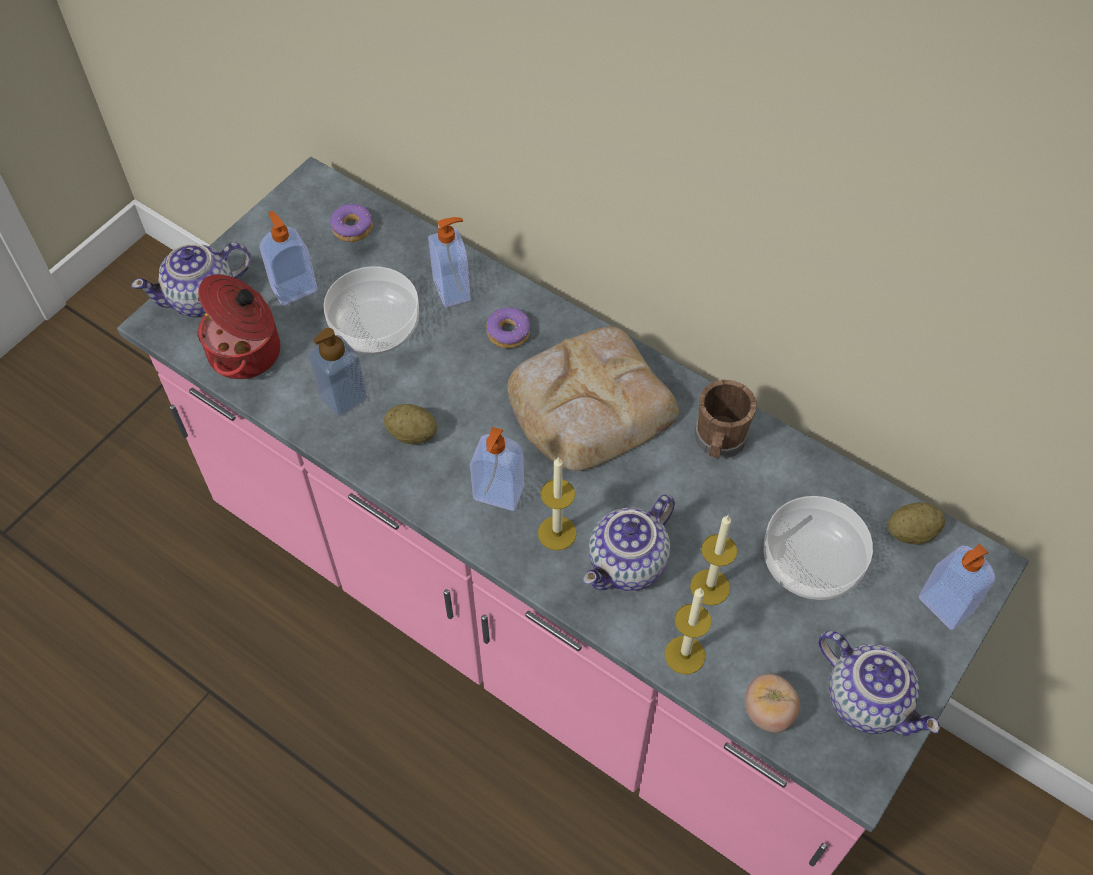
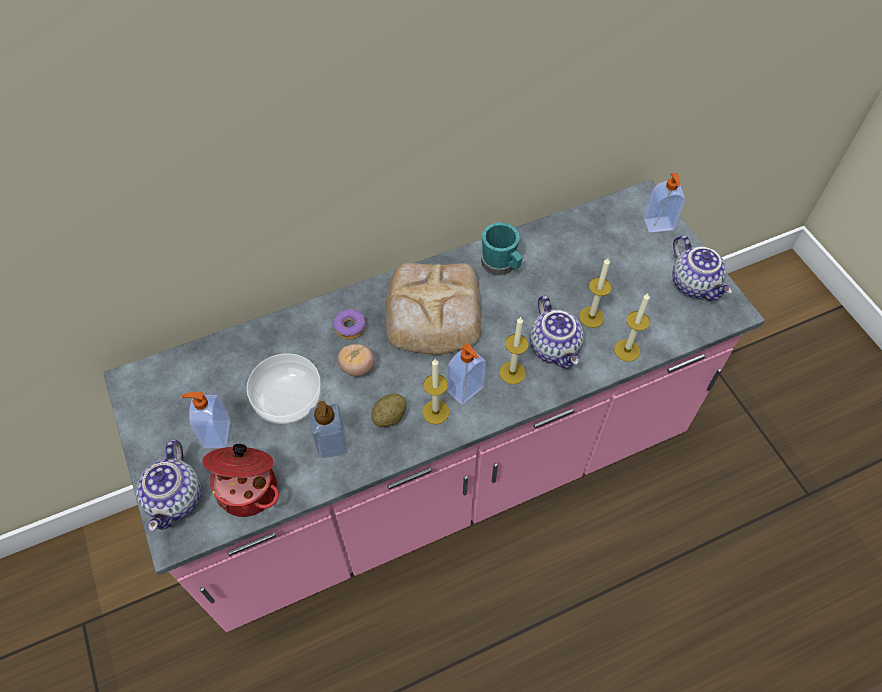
camera: 60 degrees left, 0 degrees up
donut [330,204,373,242] -> none
soap dispenser [428,217,471,308] -> none
brown mug [694,380,756,459] -> turquoise mug [481,222,522,276]
tomato [745,674,800,733] -> tomato moved to [337,344,374,376]
bowl [764,496,873,600] -> none
teapot [818,631,940,736] -> teapot turned 75 degrees clockwise [673,235,732,301]
potato [888,502,945,545] -> none
none -> candle [422,359,449,424]

